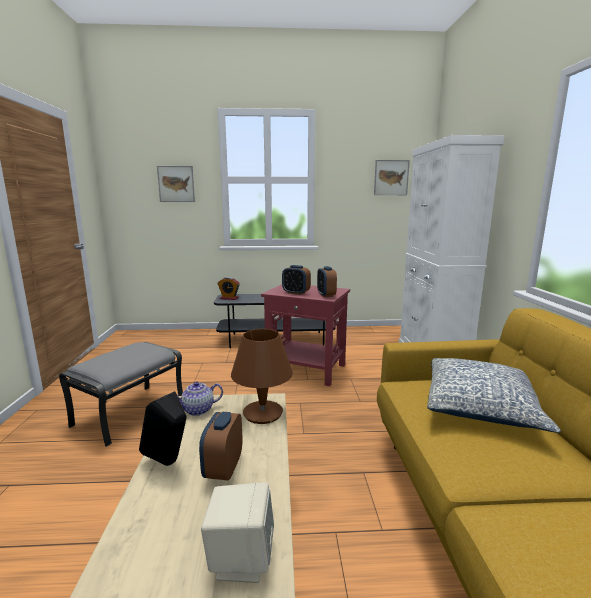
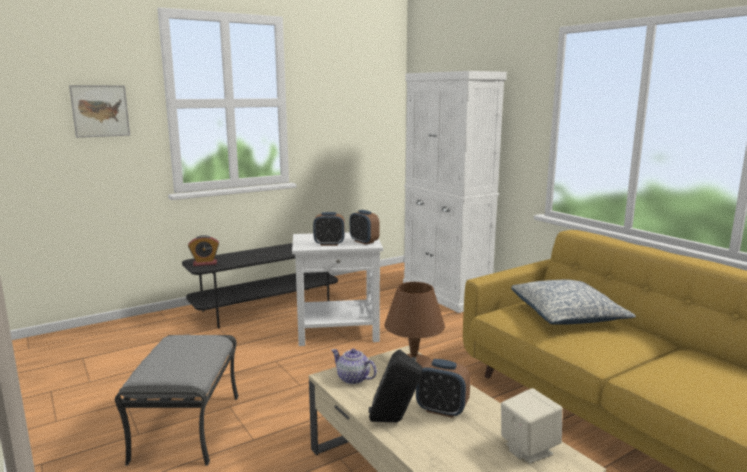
camera: 30 degrees left, 0 degrees up
teapot [177,382,223,416] -> teapot turned 90 degrees clockwise [331,349,377,384]
alarm clock [199,412,243,480] -> alarm clock turned 45 degrees counterclockwise [416,359,470,418]
red side table [261,284,350,386] -> white side table [292,232,383,346]
picture [374,160,410,195] -> none

